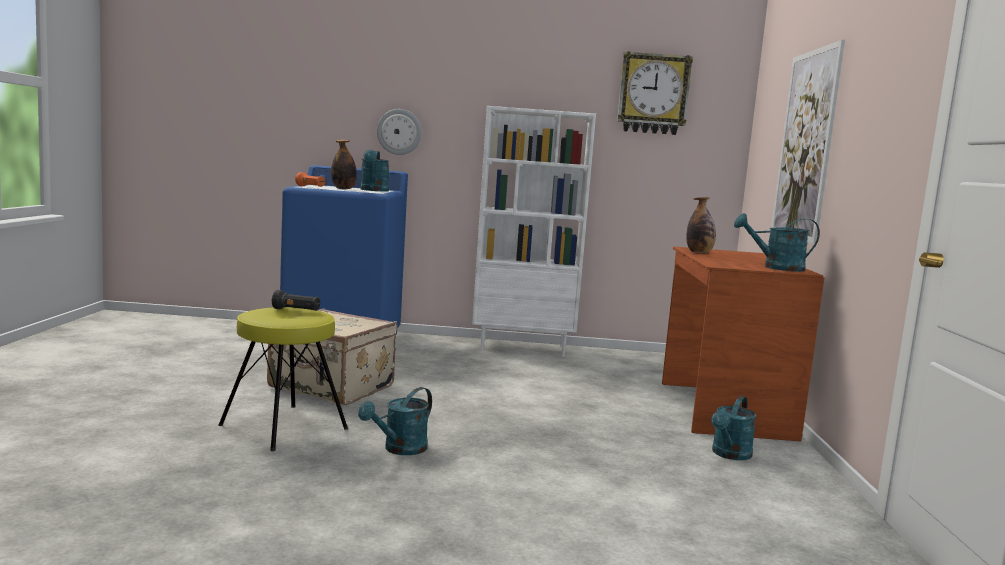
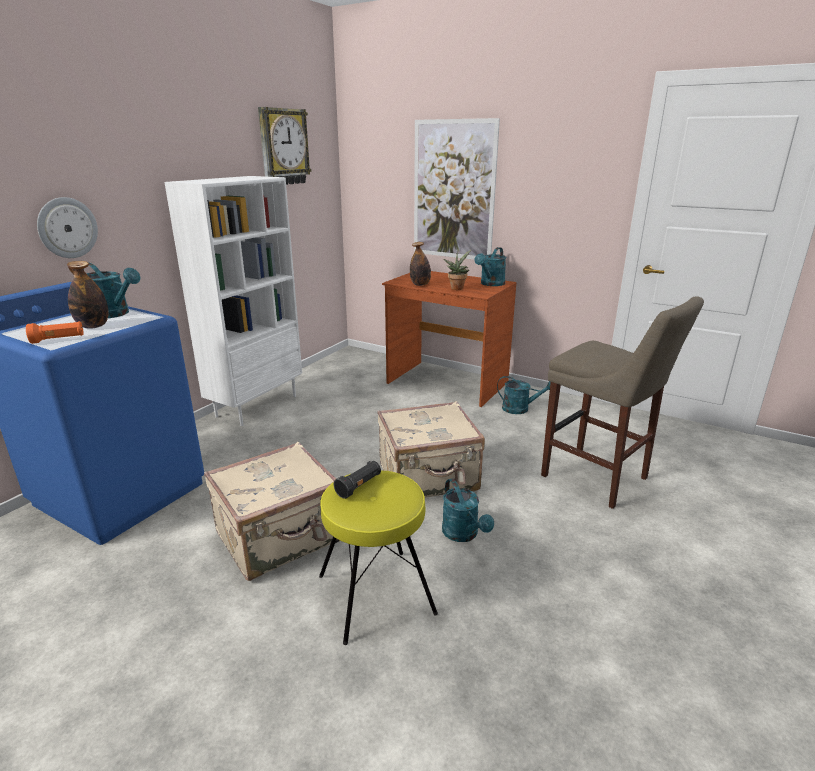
camera: 60 degrees left, 15 degrees up
turquoise watering can [711,396,756,460] -> turquoise watering can turned 45 degrees counterclockwise [497,376,551,414]
none -> beige suitcase [377,401,485,498]
none -> potted plant [443,250,471,290]
none -> beige stool [541,296,704,509]

